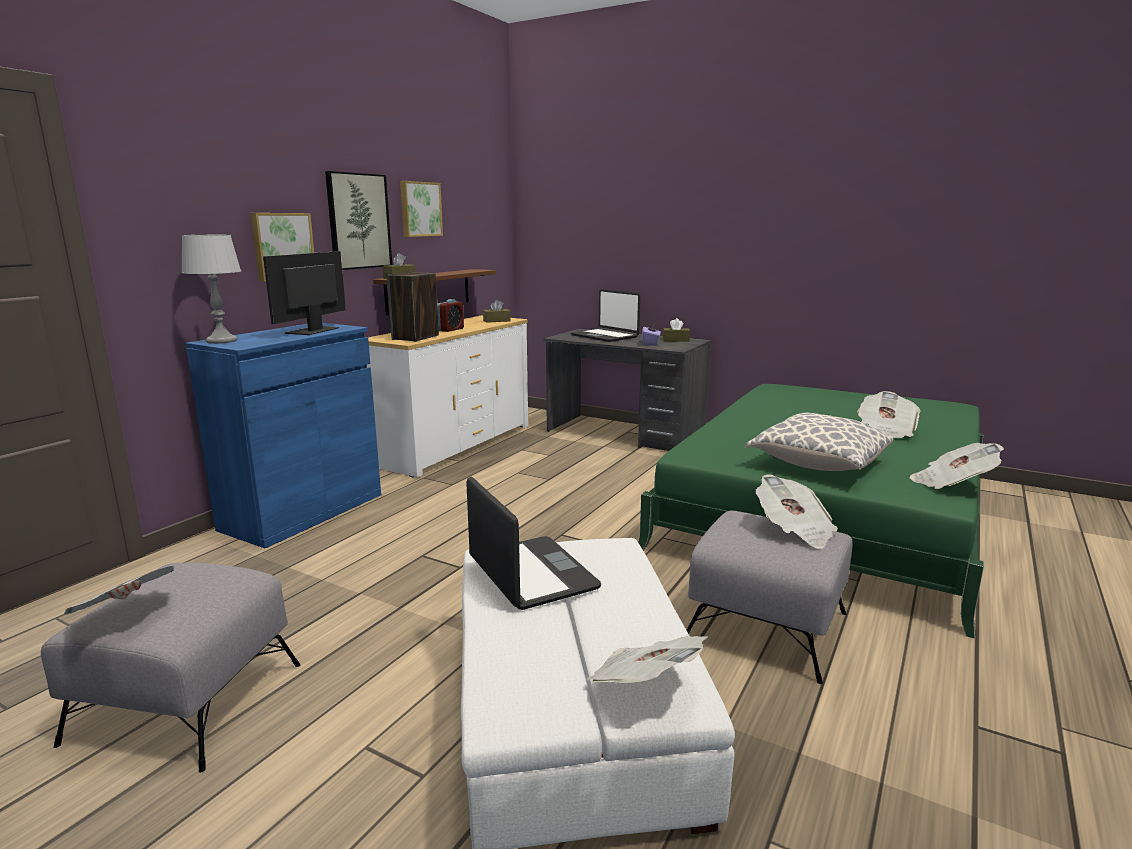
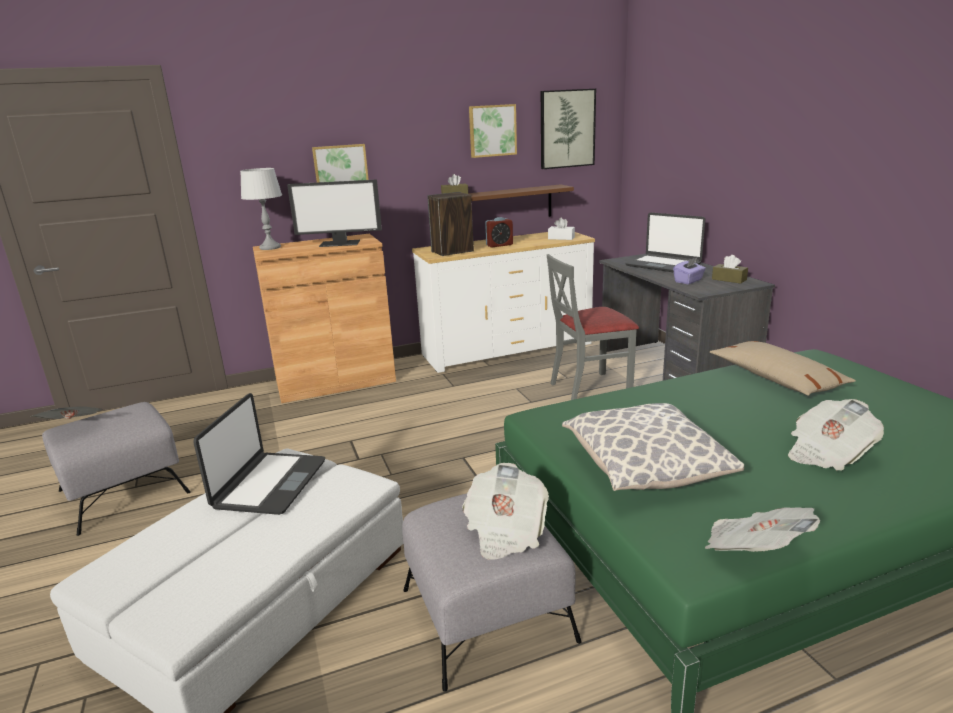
camera: 40 degrees right, 5 degrees up
blue cabinet [186,323,381,549] -> brown cabinet [253,234,396,403]
monitor [263,251,346,335] -> monitor turned 150 degrees counterclockwise [287,179,382,247]
picture [325,171,392,270] -> picture moved to [541,89,596,169]
brown tissue box [483,300,510,323] -> white tissue box [548,218,575,240]
laptop [571,289,641,342] -> laptop turned 45 degrees counterclockwise [625,213,705,272]
newspaper [586,636,708,683] -> none
none -> grey chair [547,254,639,400]
none -> beige pillow [710,341,856,396]

